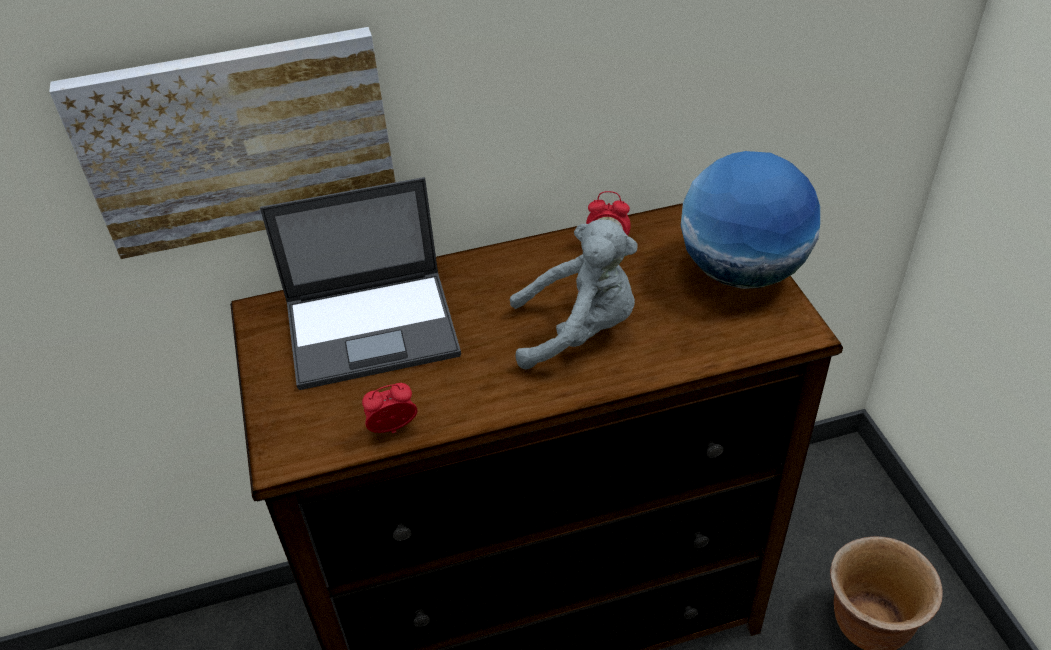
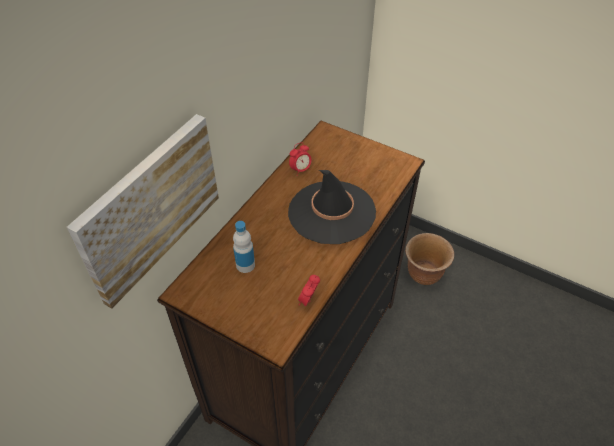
camera: 45 degrees left, 5 degrees up
laptop [260,177,461,390] -> bottle [233,221,255,273]
grey plush toy [510,220,637,370] -> black hat [288,170,376,244]
globe [681,151,820,289] -> none

